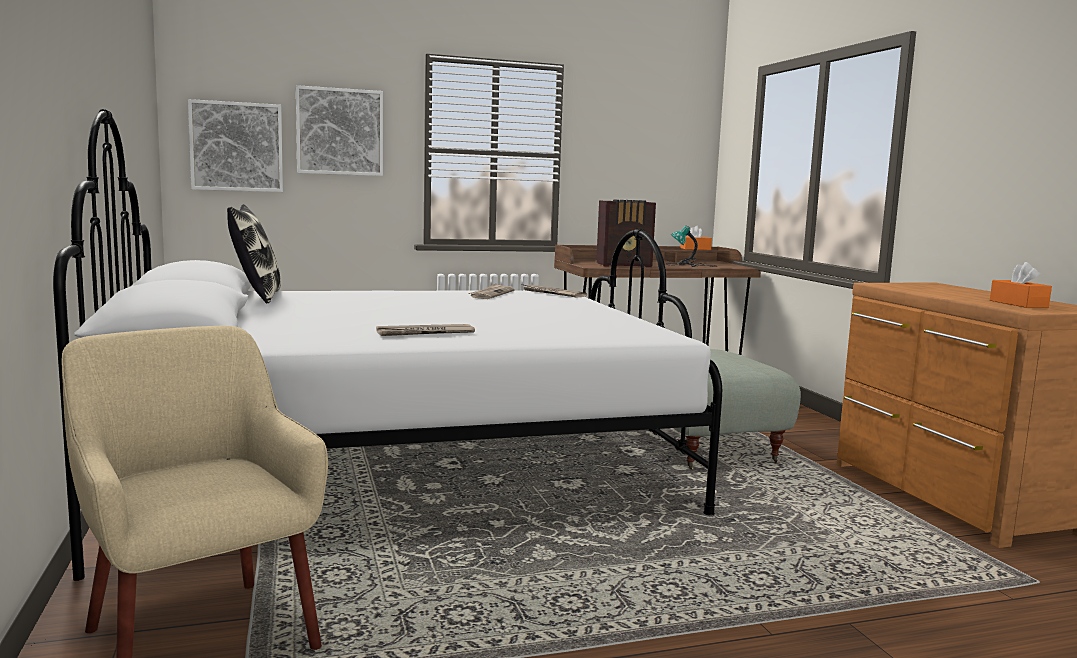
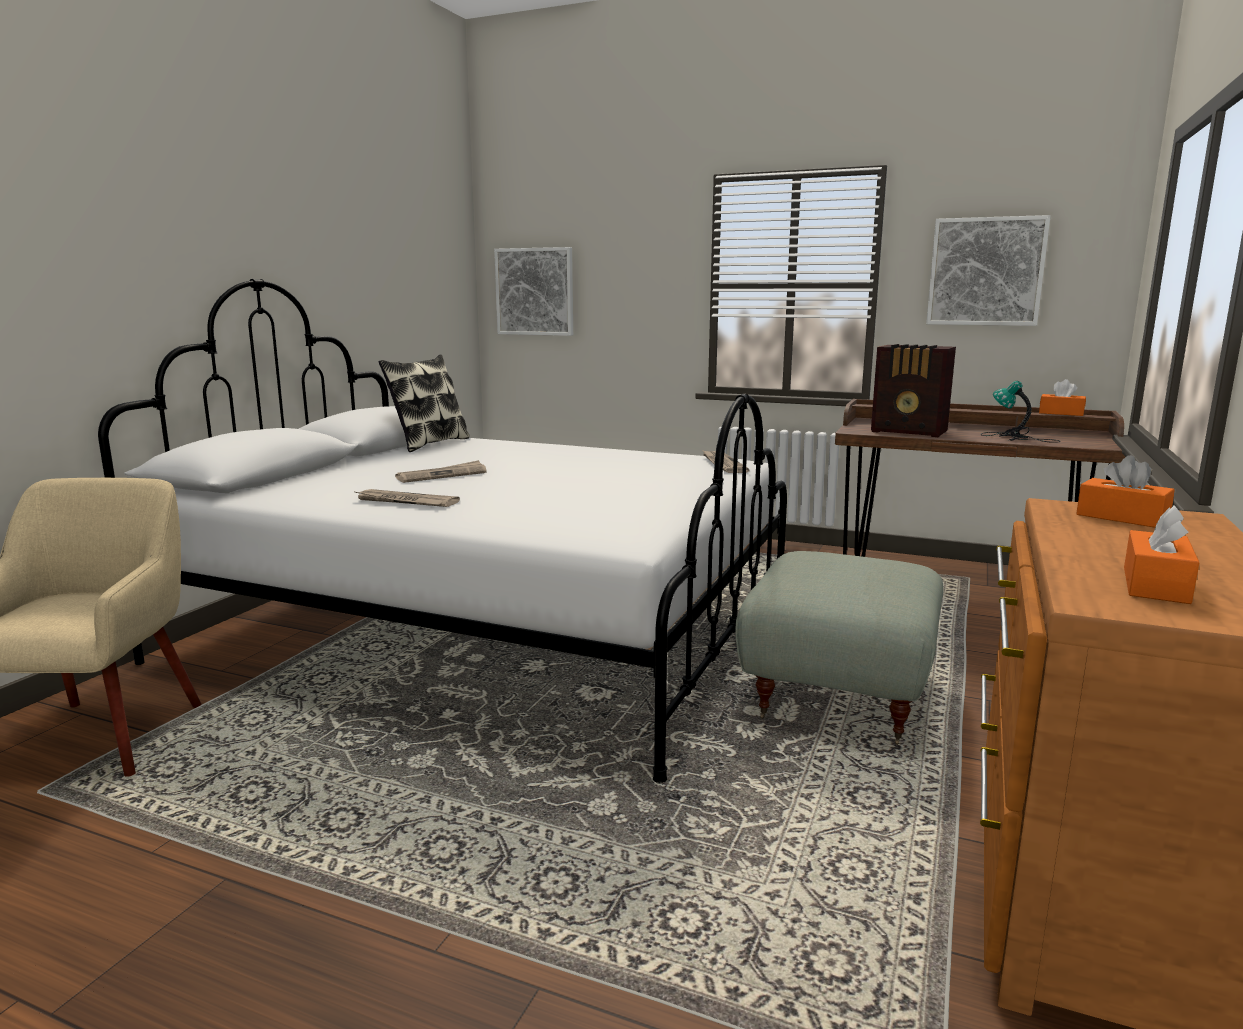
camera: 40 degrees right, 5 degrees up
picture [296,85,383,176] -> picture moved to [926,215,1051,326]
newspaper [468,283,515,299] -> newspaper moved to [395,460,487,483]
none -> orange tissue box [1076,455,1175,528]

